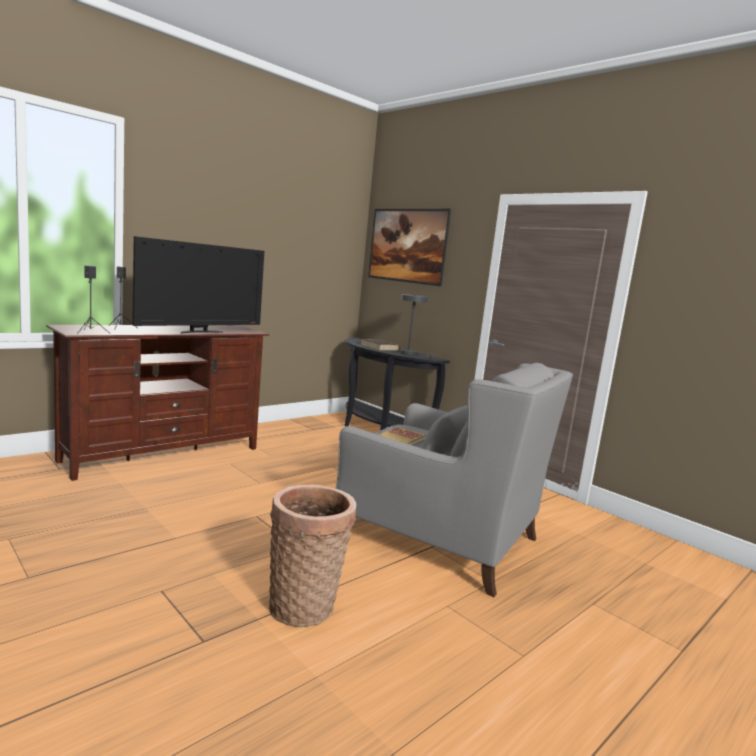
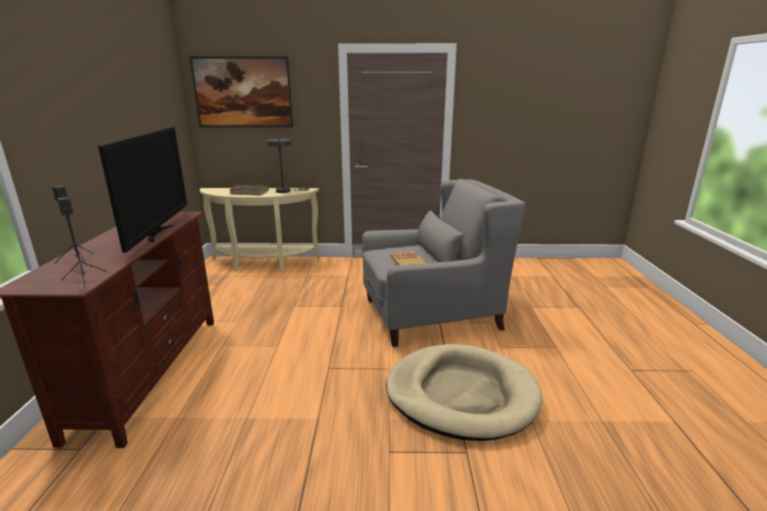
camera: 45 degrees left, 10 degrees up
basket [269,485,356,627] -> beige dog bed [386,344,543,441]
black console table [344,337,450,430] -> beige console table [200,188,320,271]

